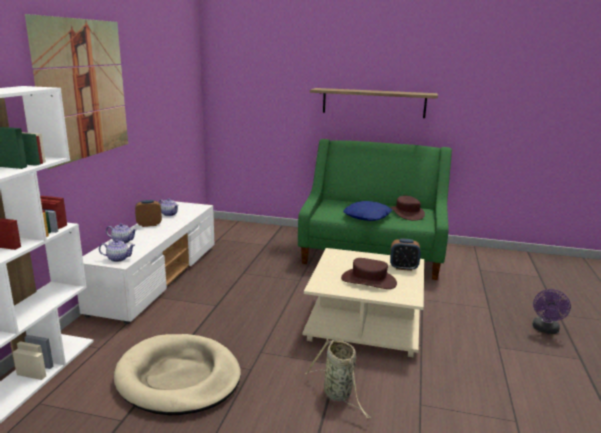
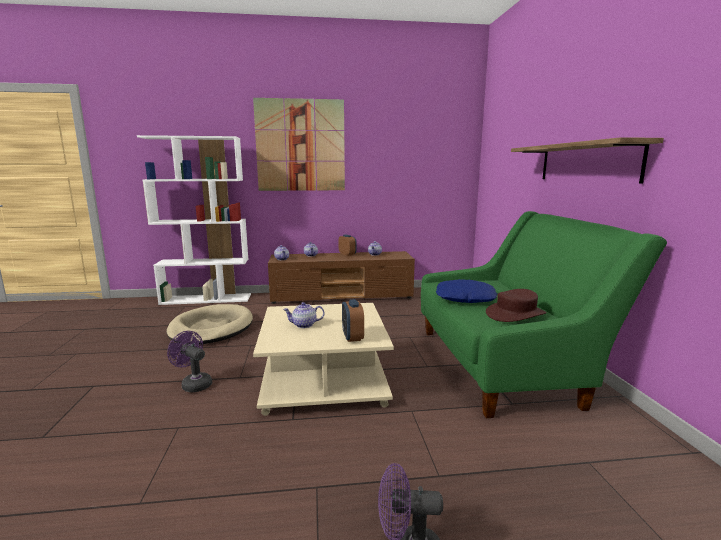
camera: 70 degrees right, 5 degrees down
white tv stand [77,201,215,324] -> brown tv stand [268,251,415,304]
basket [306,339,371,419] -> purple fan [167,331,212,393]
brown hat [341,258,397,289] -> teapot [283,302,324,328]

